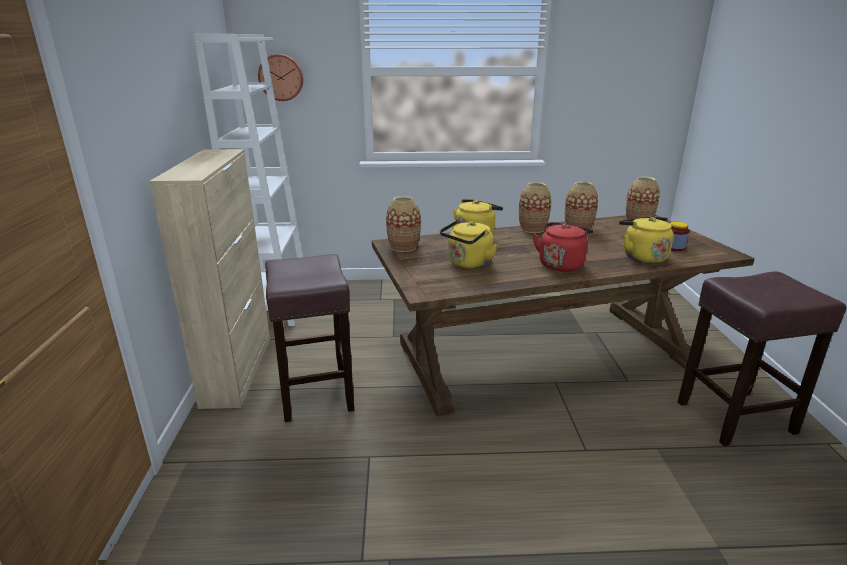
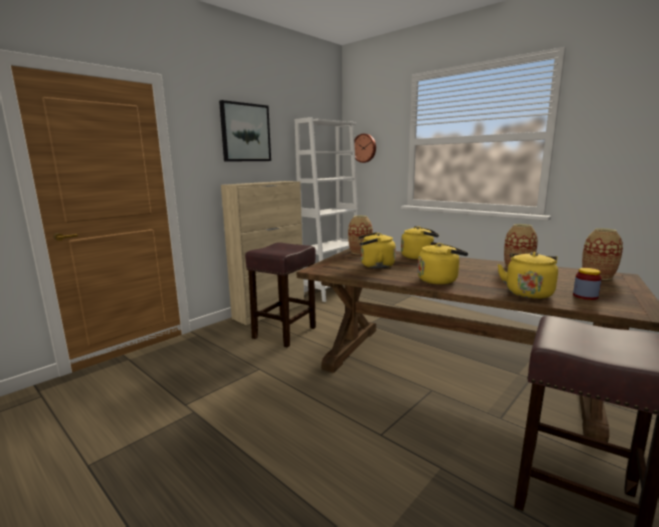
camera: 45 degrees right, 10 degrees down
vase [519,182,551,233] -> none
red kettle [533,222,594,272] -> yellow kettle [418,242,468,284]
none -> picture [219,100,271,162]

